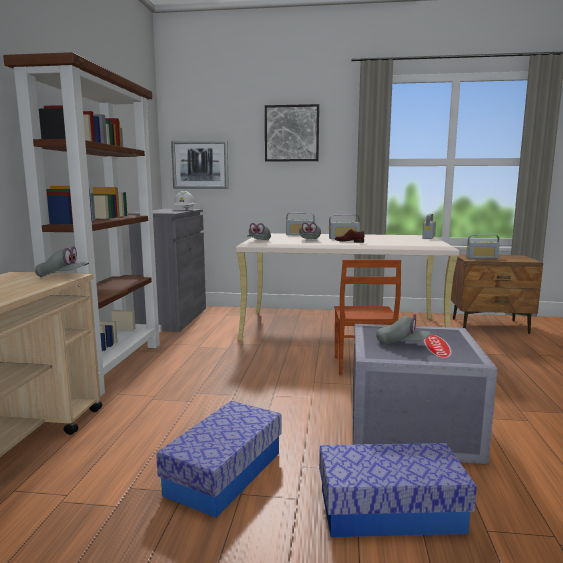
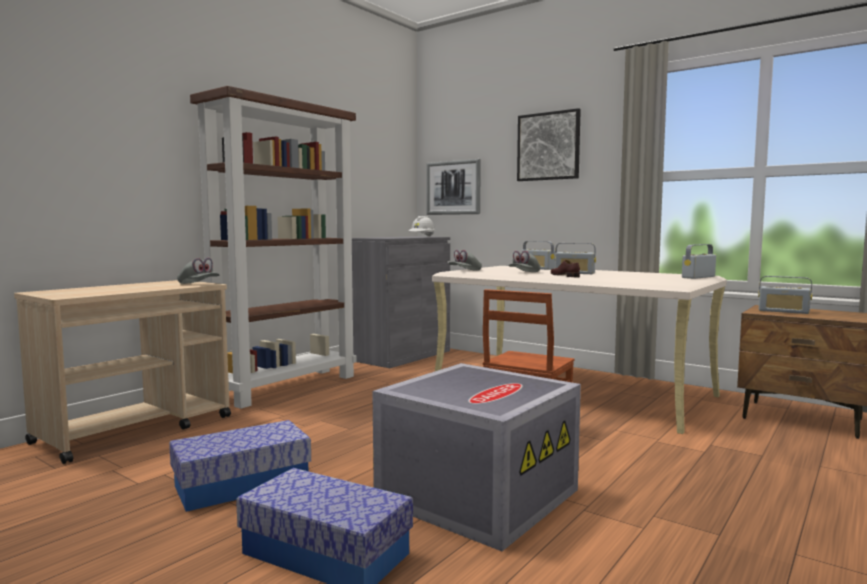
camera: 30 degrees right, 5 degrees down
grey cap [376,314,431,344] -> none

